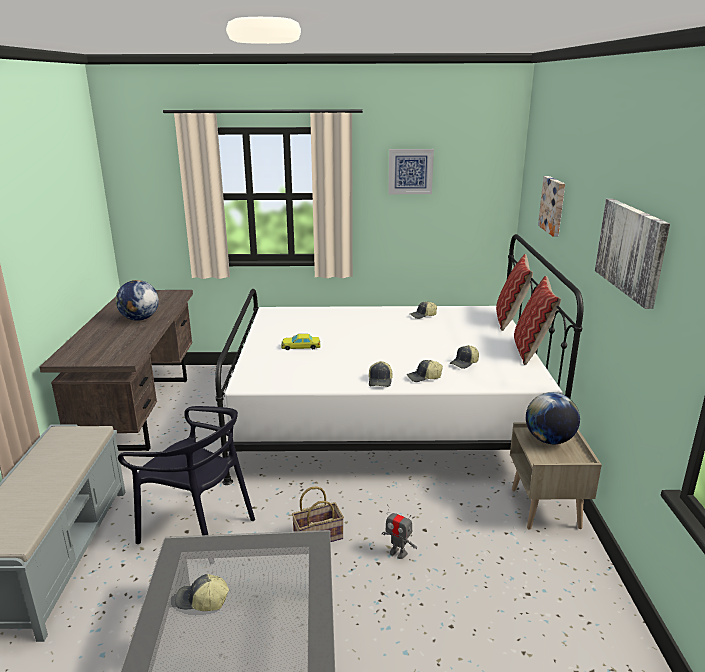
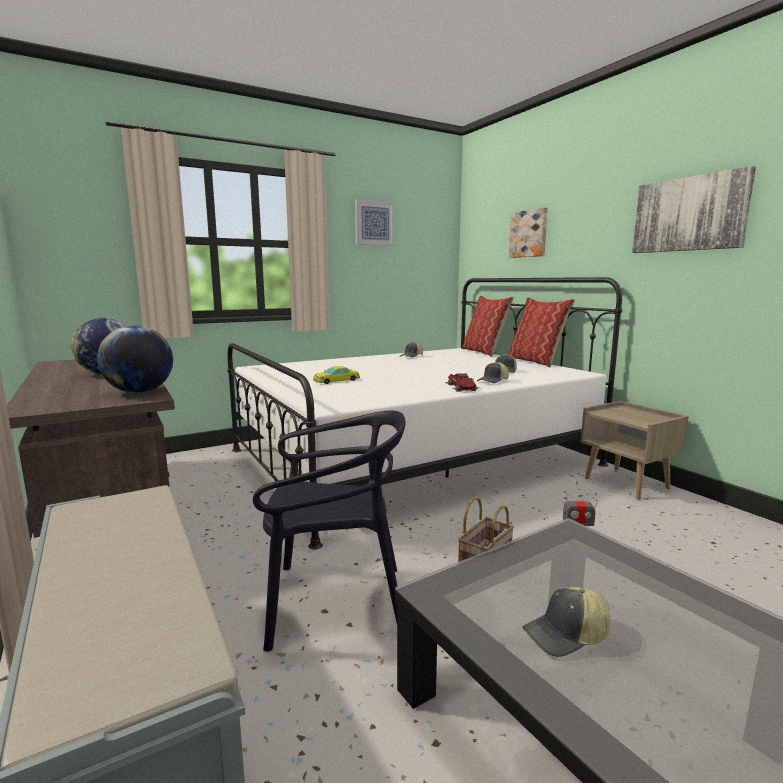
camera: 30 degrees left, 10 degrees down
cap [369,361,393,387] -> toy car [445,373,479,392]
globe [526,392,580,444] -> globe moved to [97,325,173,393]

